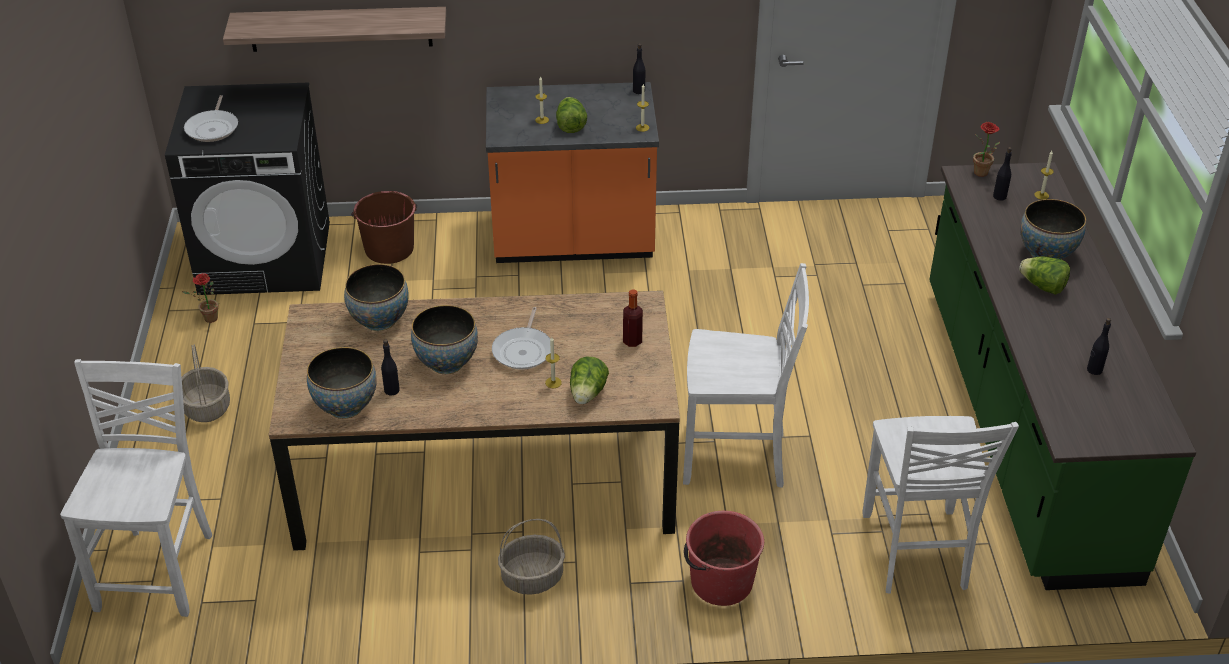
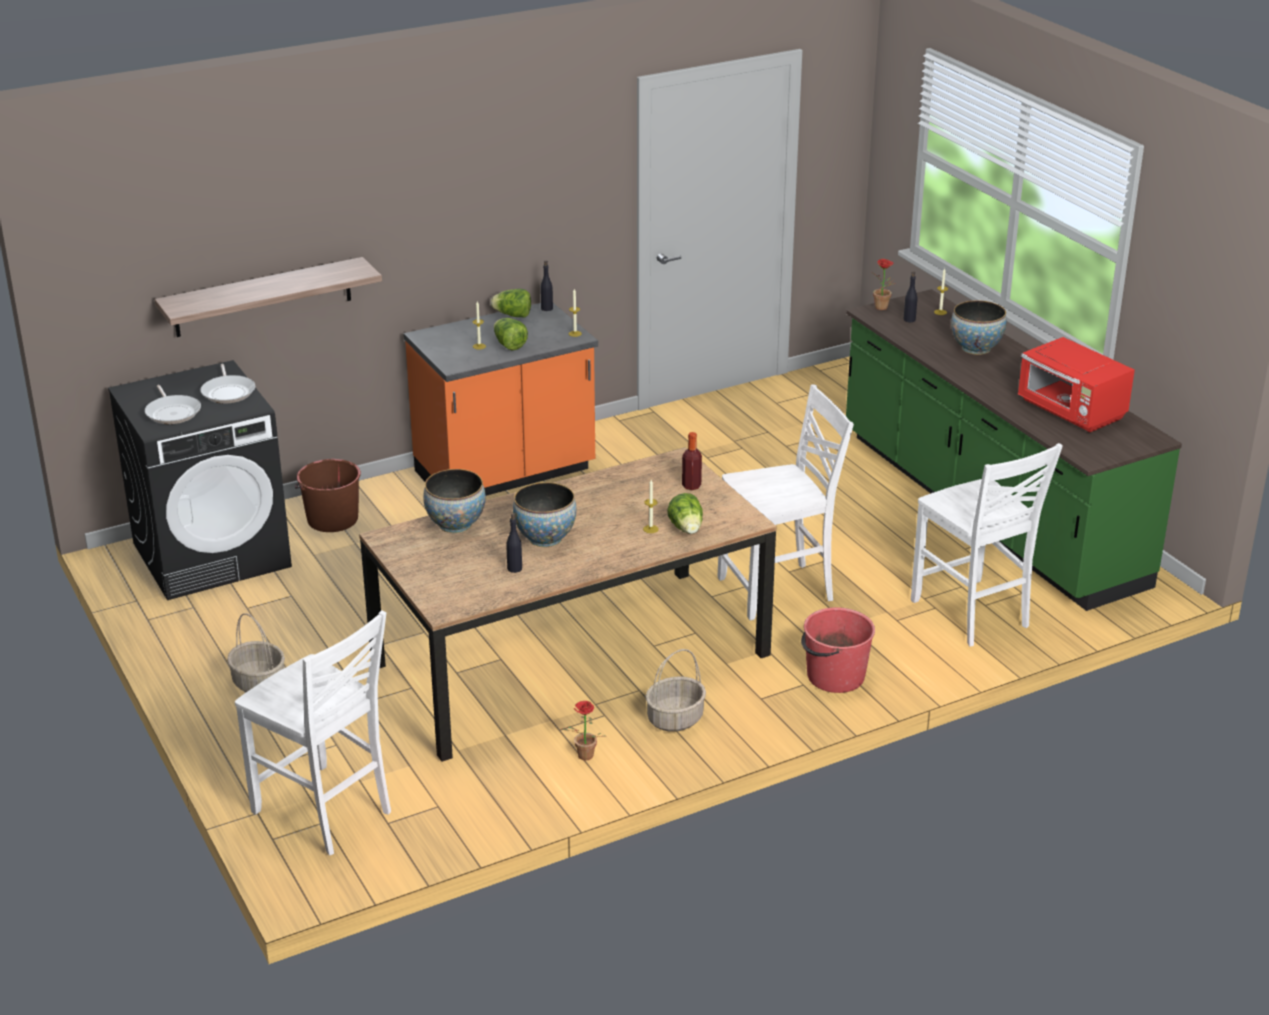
camera: 25 degrees left, 10 degrees down
white chair [60,359,212,617] -> white chair turned 150 degrees clockwise [235,610,391,856]
potted plant [182,273,218,323] -> potted plant moved to [562,701,605,760]
bowl [307,347,377,419] -> none
frying pan [492,307,551,370] -> frying pan moved to [201,364,255,404]
lettuce [1019,257,1070,295] -> lettuce moved to [491,289,531,318]
black bottle [1087,318,1111,375] -> red microwave [1018,337,1135,432]

